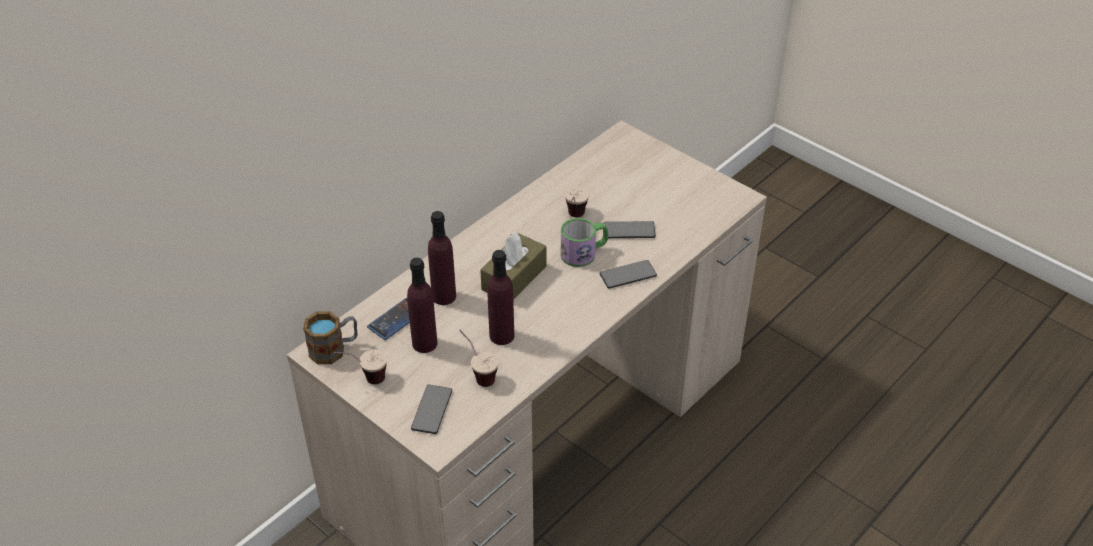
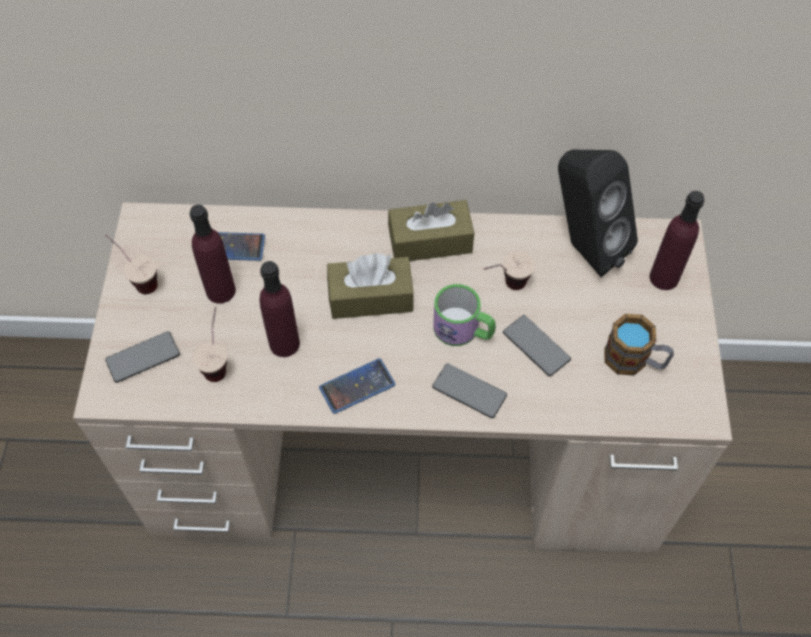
camera: 50 degrees right, 15 degrees up
mug [303,311,358,364] -> mug moved to [604,314,674,376]
purple bottle [428,211,456,305] -> purple bottle moved to [650,191,705,290]
none -> phone [319,358,395,414]
none -> brown tissue box [388,200,474,261]
none -> black speaker [558,150,638,277]

